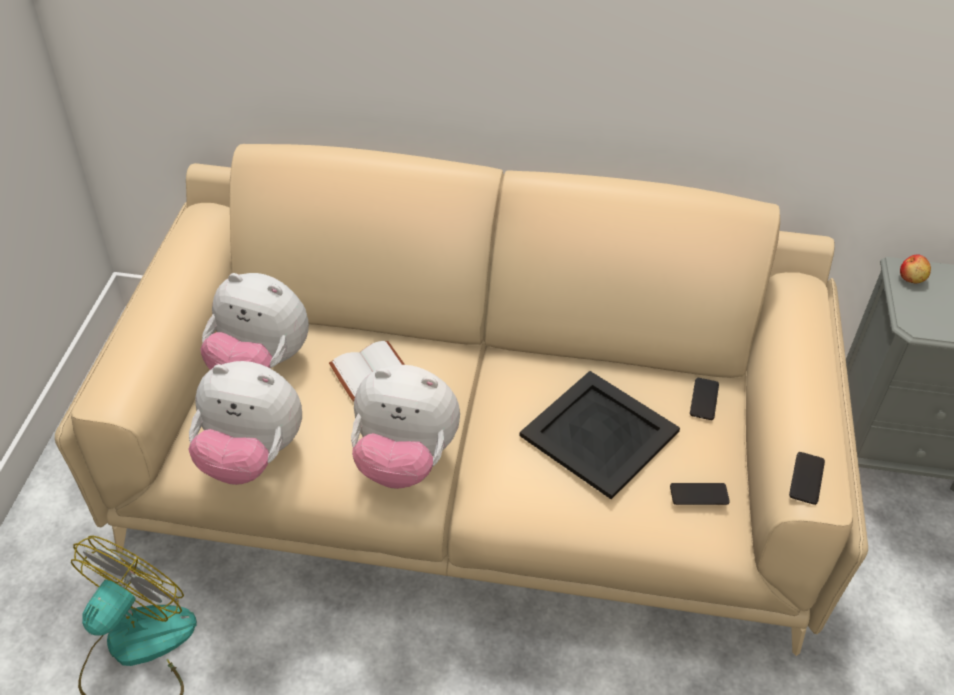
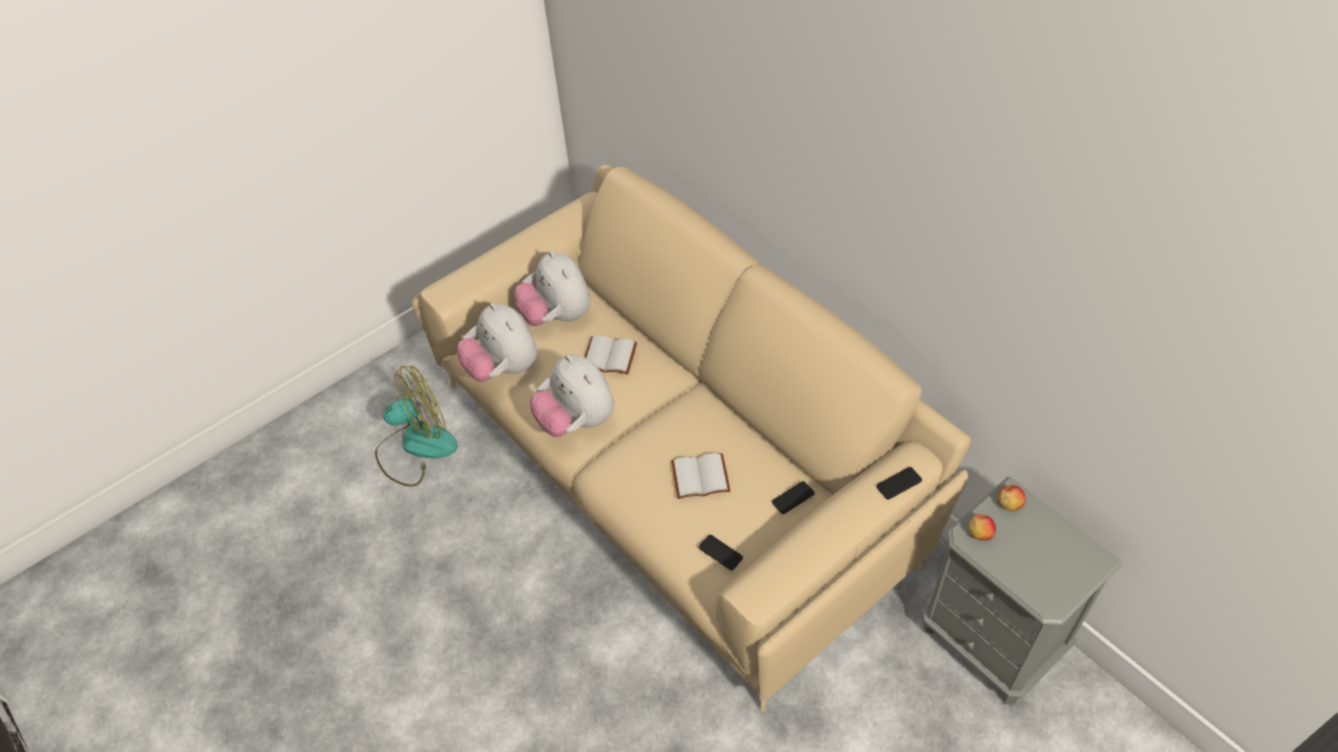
camera: 45 degrees right, 5 degrees up
black tray [519,371,680,499] -> white book [671,453,730,499]
phone [789,452,825,505] -> phone moved to [876,467,922,500]
none -> apple [968,515,996,540]

